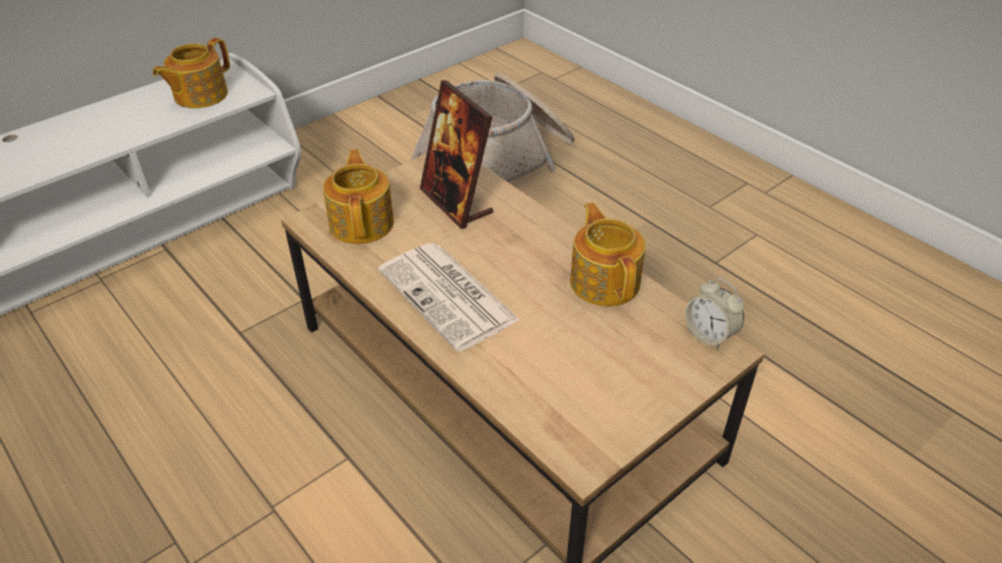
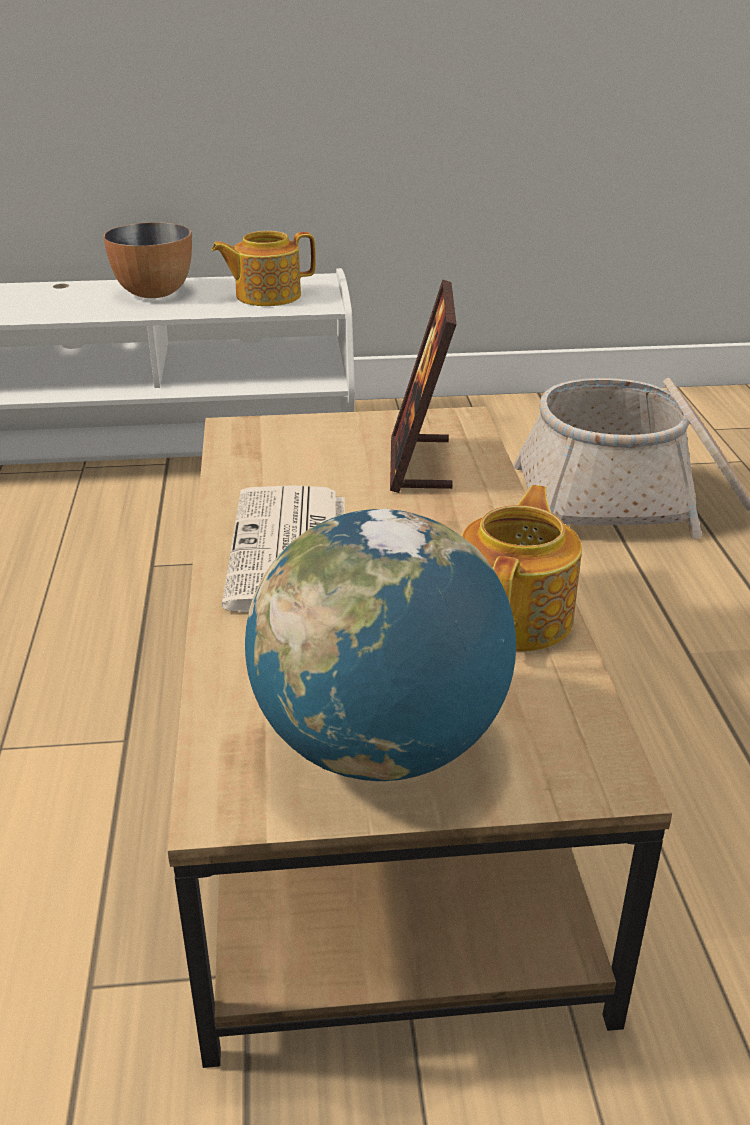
camera: 35 degrees right, 10 degrees down
teapot [323,149,394,244] -> none
alarm clock [685,278,744,350] -> none
none -> bowl [103,222,192,298]
none -> globe [245,509,516,781]

